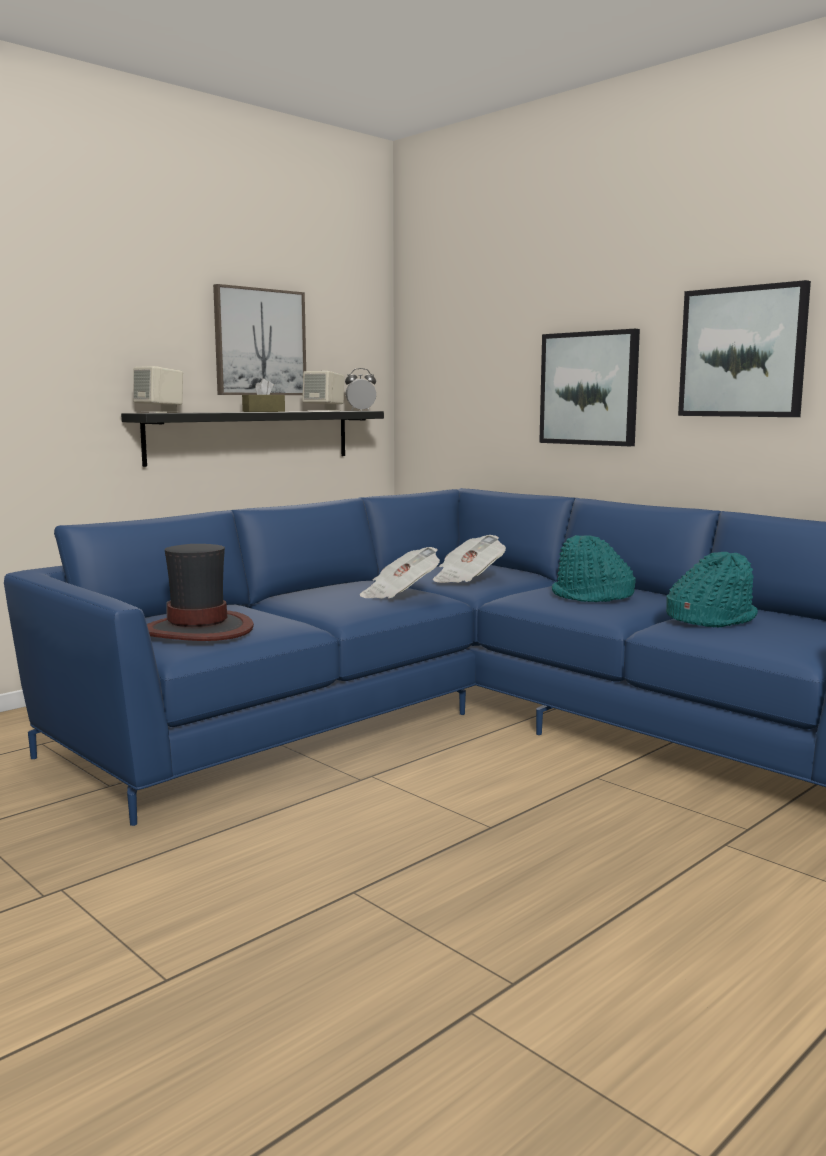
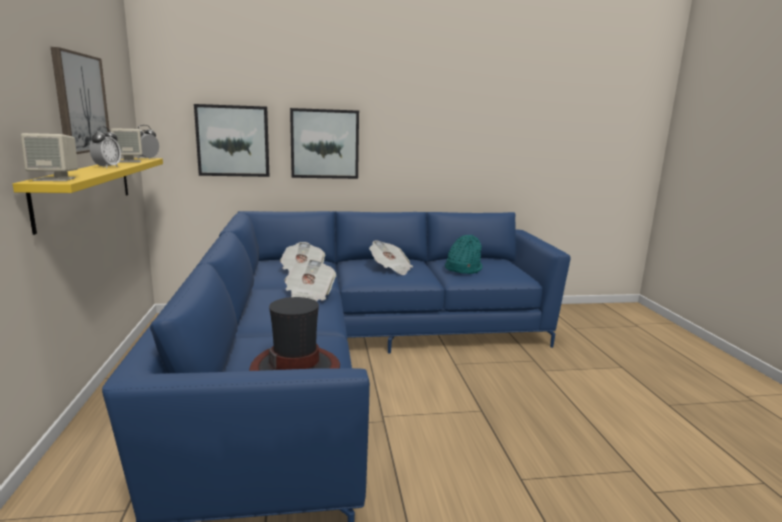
camera: 55 degrees left, 5 degrees up
black shelf [121,411,384,467] -> yellow shelf [13,158,163,235]
brown tissue box [242,378,285,412] -> alarm clock [89,126,121,169]
turquoise hat [552,535,636,602] -> newspaper [369,240,413,275]
picture [678,280,811,417] -> picture moved to [194,104,269,177]

